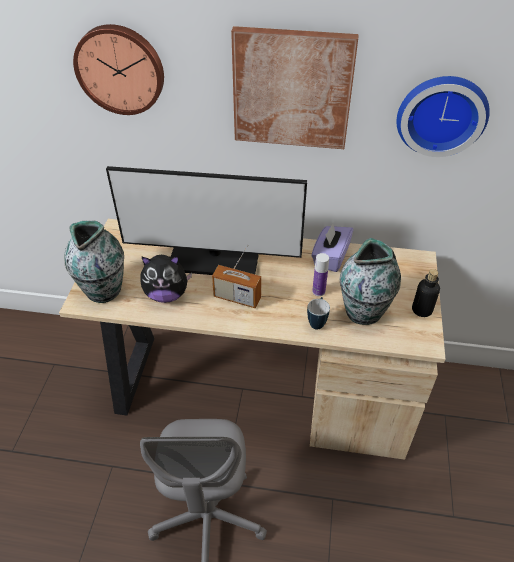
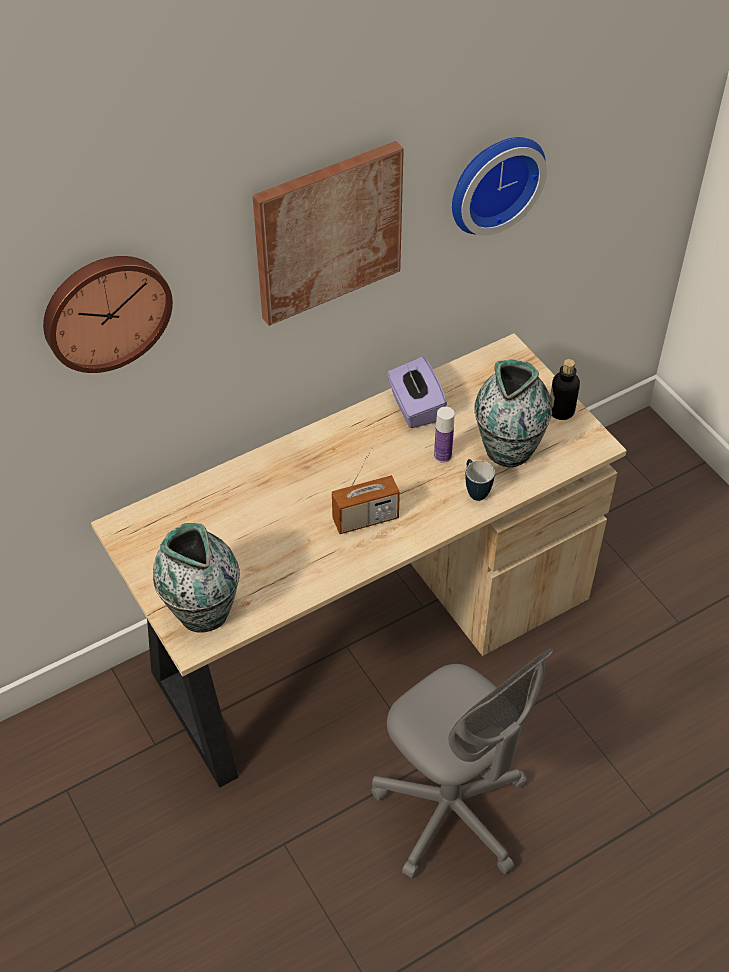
camera: 40 degrees left, 5 degrees up
monitor [106,166,307,275] -> none
plush toy [141,255,192,303] -> none

